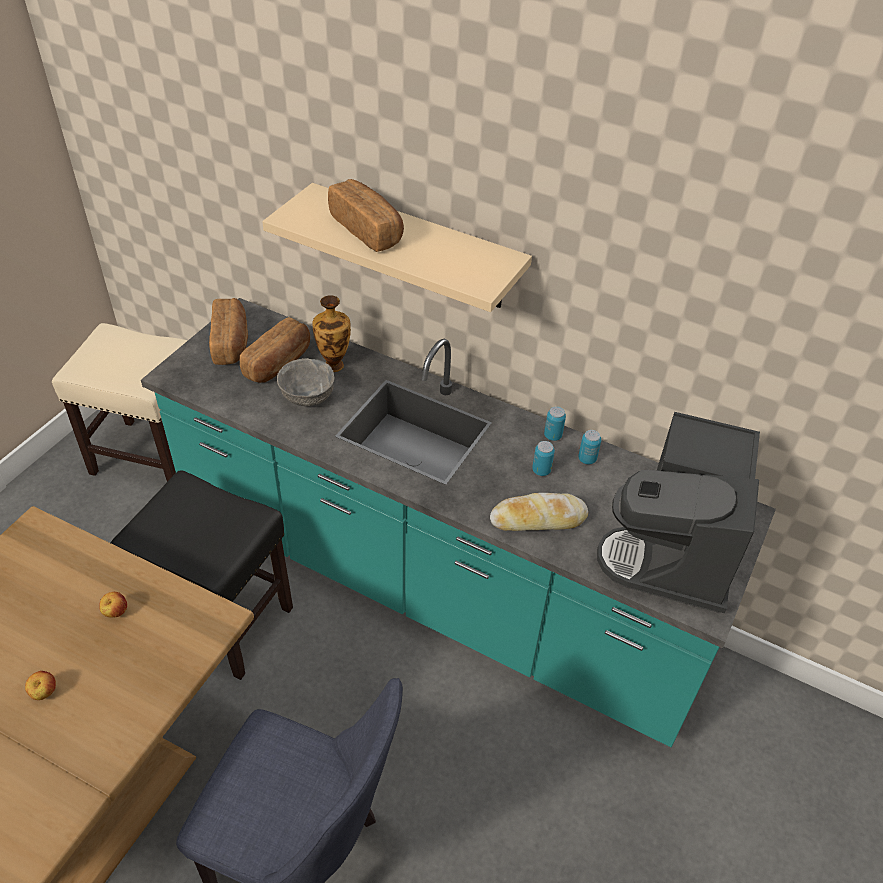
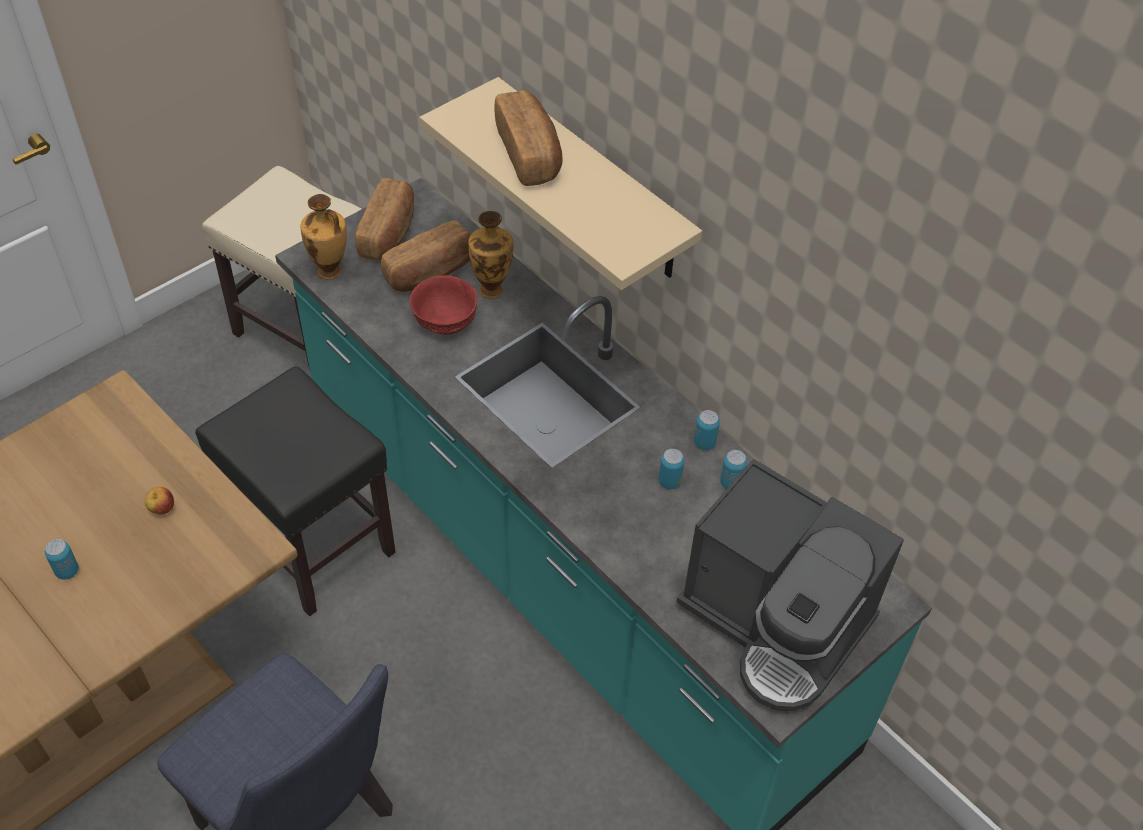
camera: 20 degrees right, 5 degrees up
apple [25,671,56,700] -> can [45,539,79,580]
grey bowl [277,358,335,406] -> red bowl [409,275,477,335]
bread [490,493,588,531] -> none
coffee machine [597,412,760,613] -> coffee machine turned 90 degrees counterclockwise [677,459,904,711]
none -> vase [301,194,347,279]

